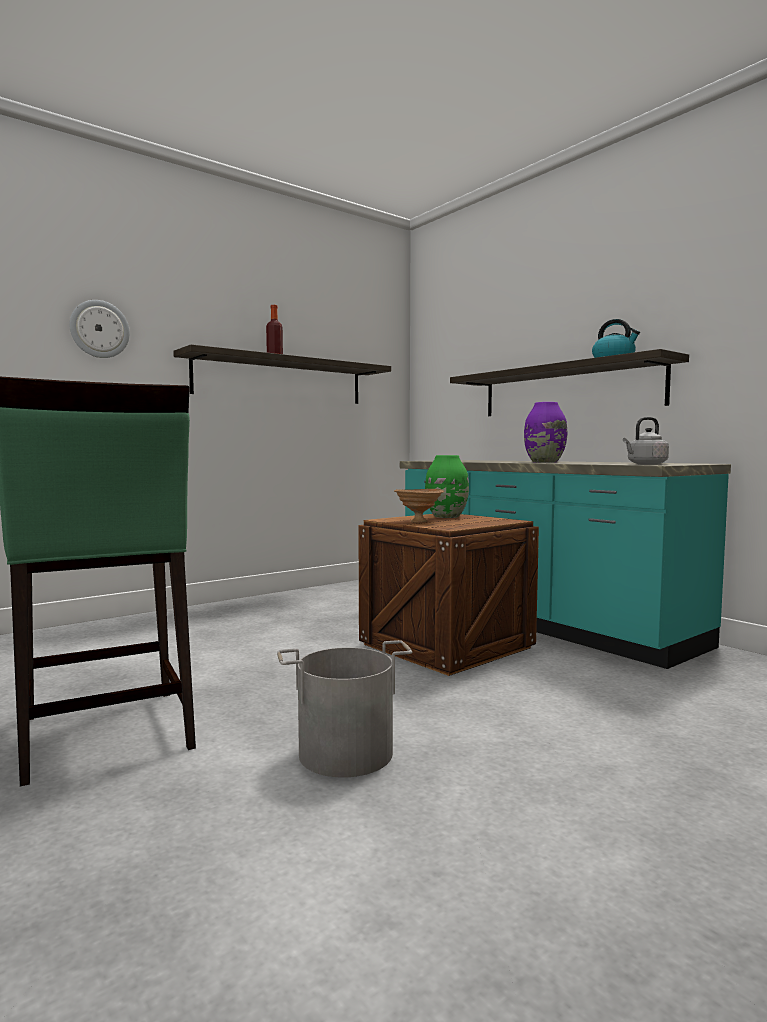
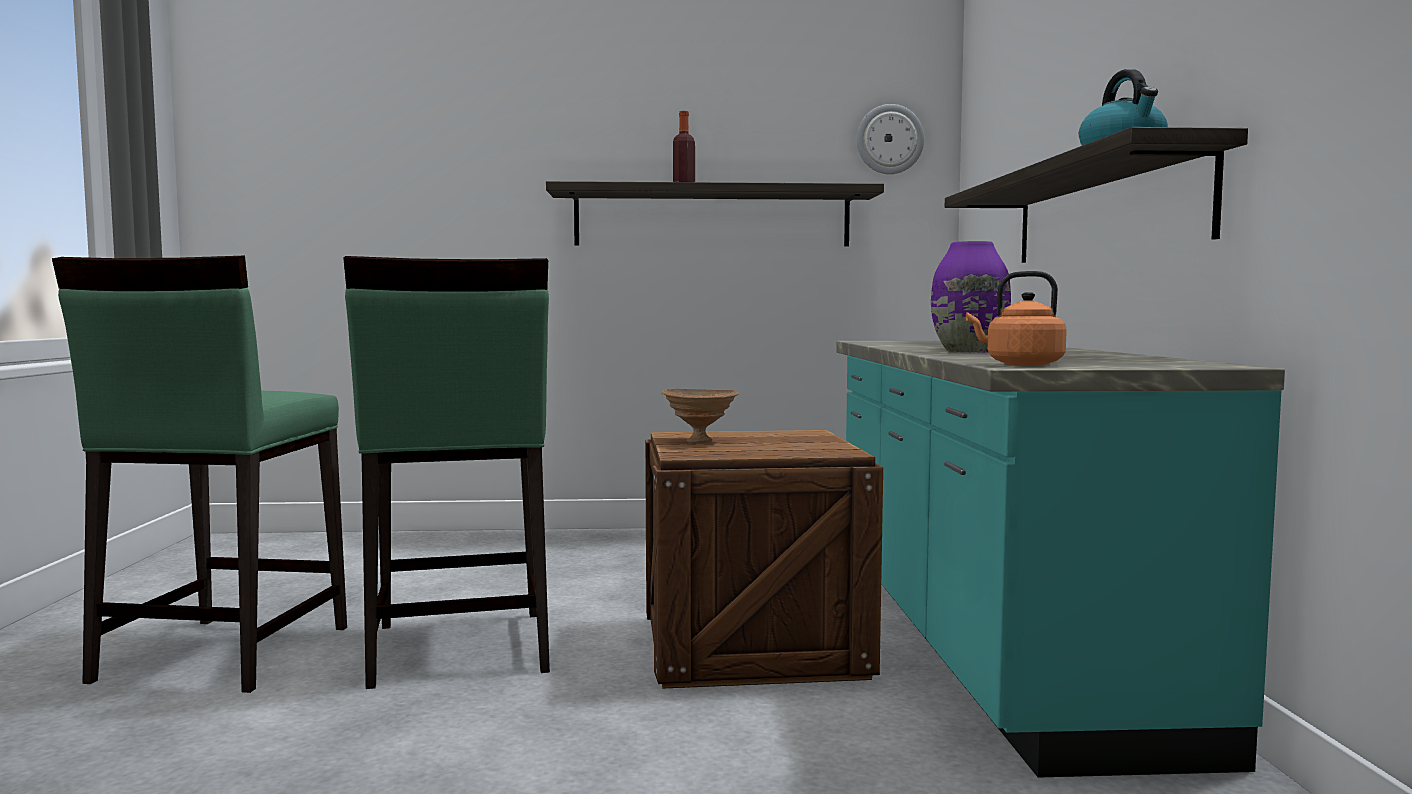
camera: 35 degrees right, 0 degrees up
wall clock [69,300,130,358] -> wall clock moved to [856,104,924,174]
grey bucket [277,640,412,778] -> none
green vase [425,455,469,518] -> none
grey kettle [623,417,669,464] -> orange kettle [966,271,1067,365]
none -> green stool [343,256,550,689]

